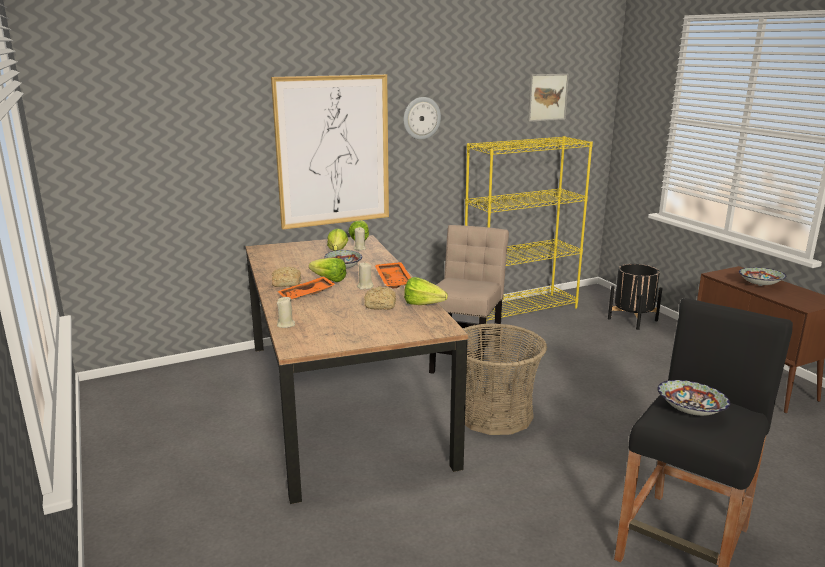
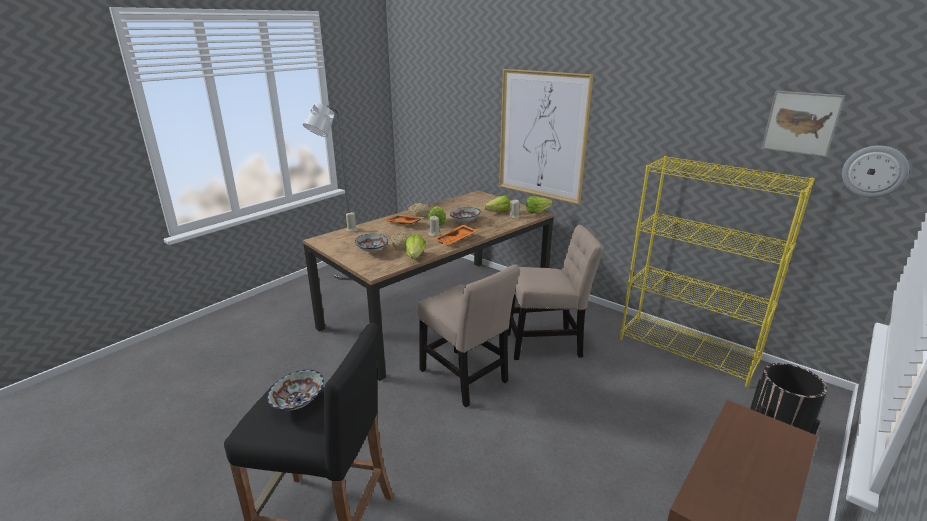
camera: 65 degrees right, 5 degrees up
wall clock [404,97,441,140] -> wall clock moved to [842,146,909,197]
basket [463,323,547,435] -> beige chair [418,264,520,408]
bowl [739,267,786,286] -> bowl moved to [355,234,388,252]
none -> grey floor lamp [303,103,351,280]

